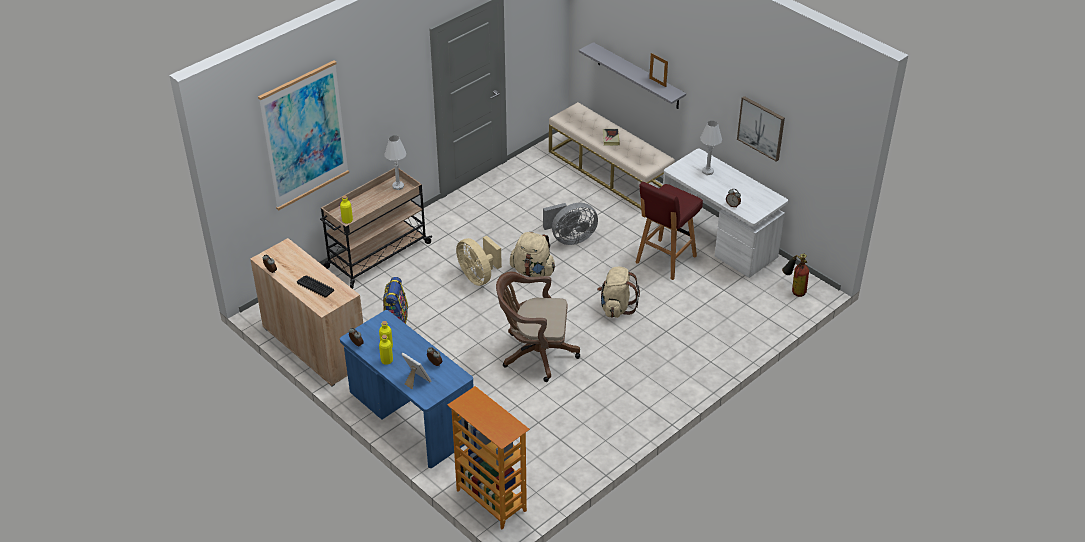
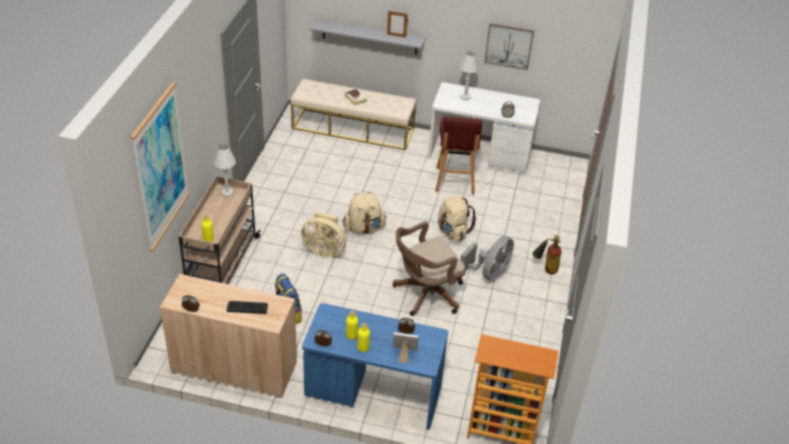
camera: 35 degrees left, 0 degrees up
grey fan [543,203,598,245] -> grey fan moved to [460,236,514,281]
fire extinguisher [782,253,809,297] -> fire extinguisher moved to [532,235,561,274]

